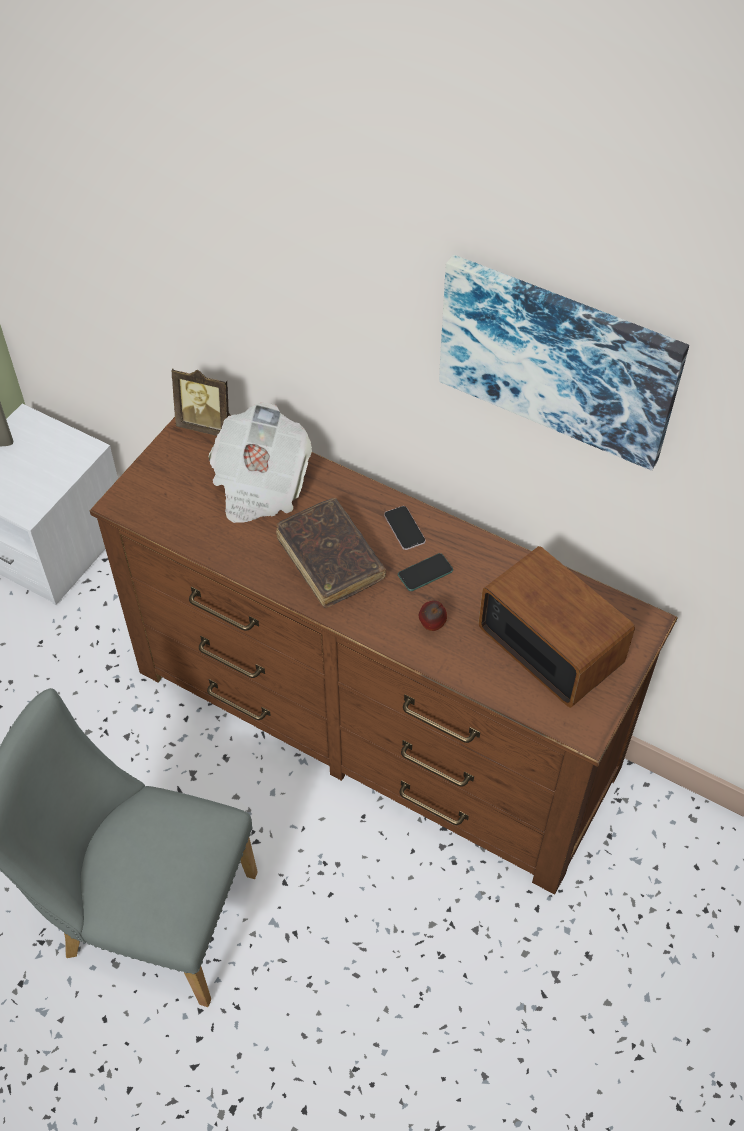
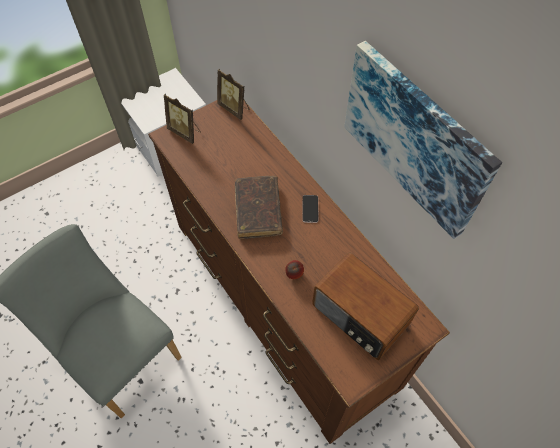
camera: 25 degrees right, 5 degrees up
newspaper [208,403,312,523] -> none
phone [398,553,453,591] -> none
radio [478,546,635,708] -> radio turned 150 degrees clockwise [312,252,419,360]
none -> picture frame [164,94,201,144]

